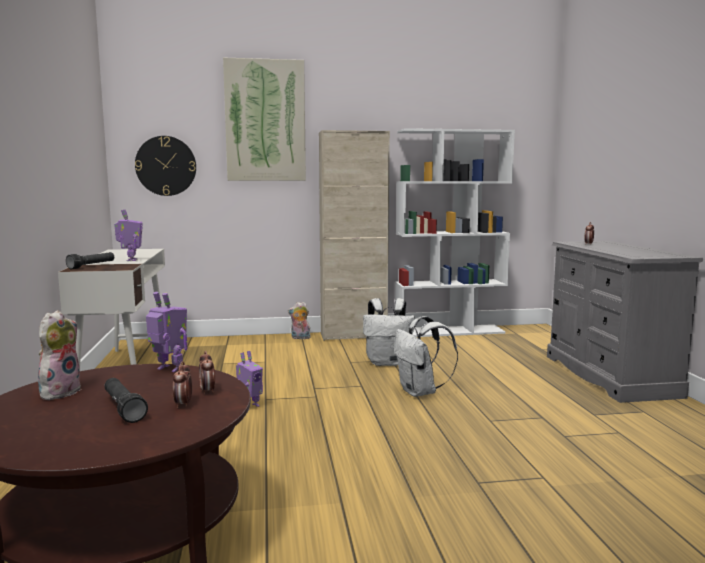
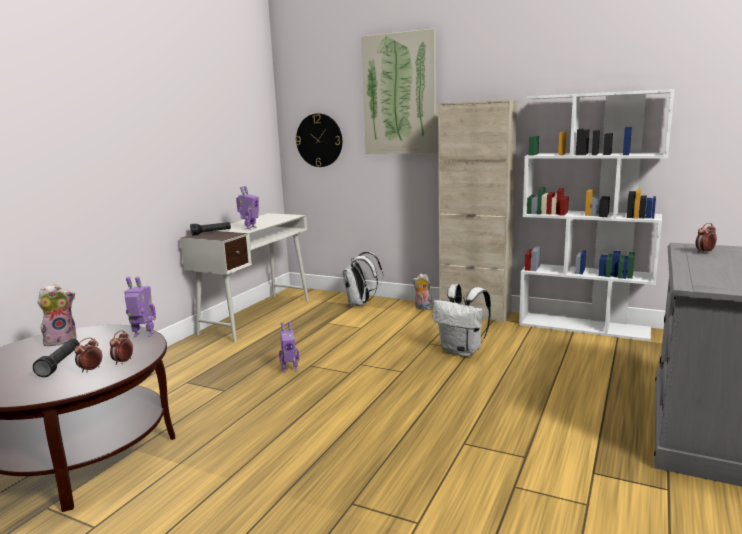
camera: 35 degrees right, 5 degrees up
toy robot [146,292,187,372] -> toy robot turned 60 degrees counterclockwise [125,276,156,337]
white backpack [394,316,458,397] -> white backpack moved to [342,252,383,306]

